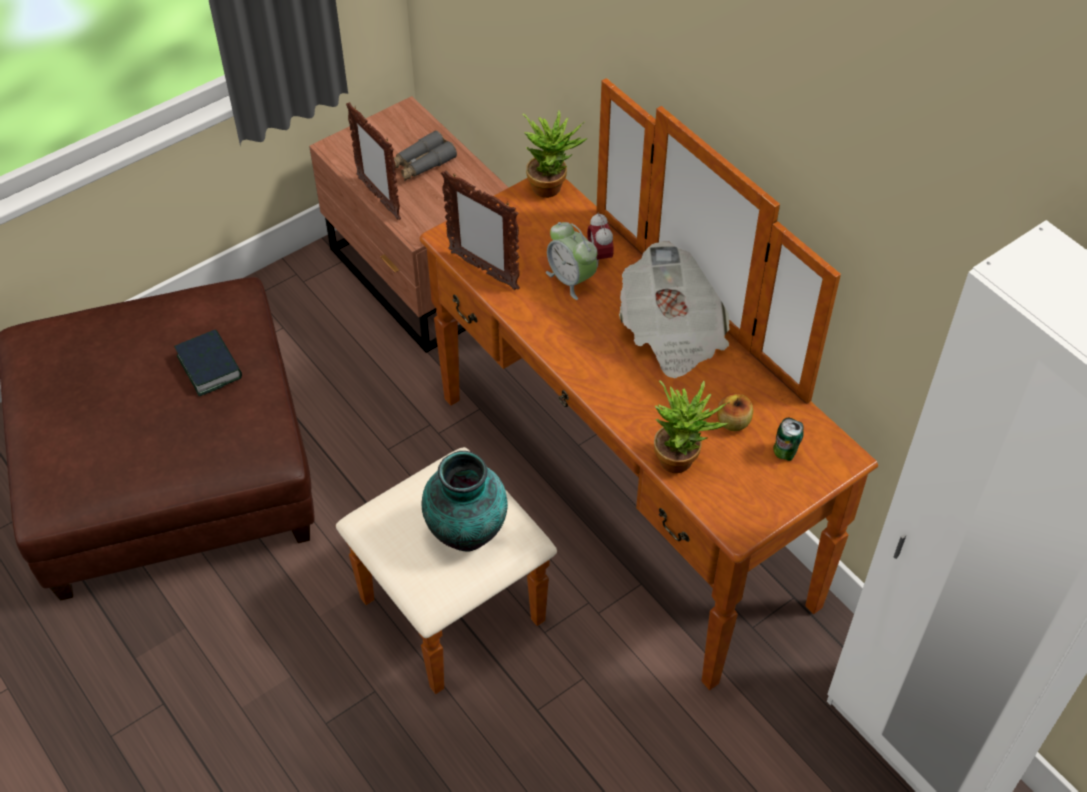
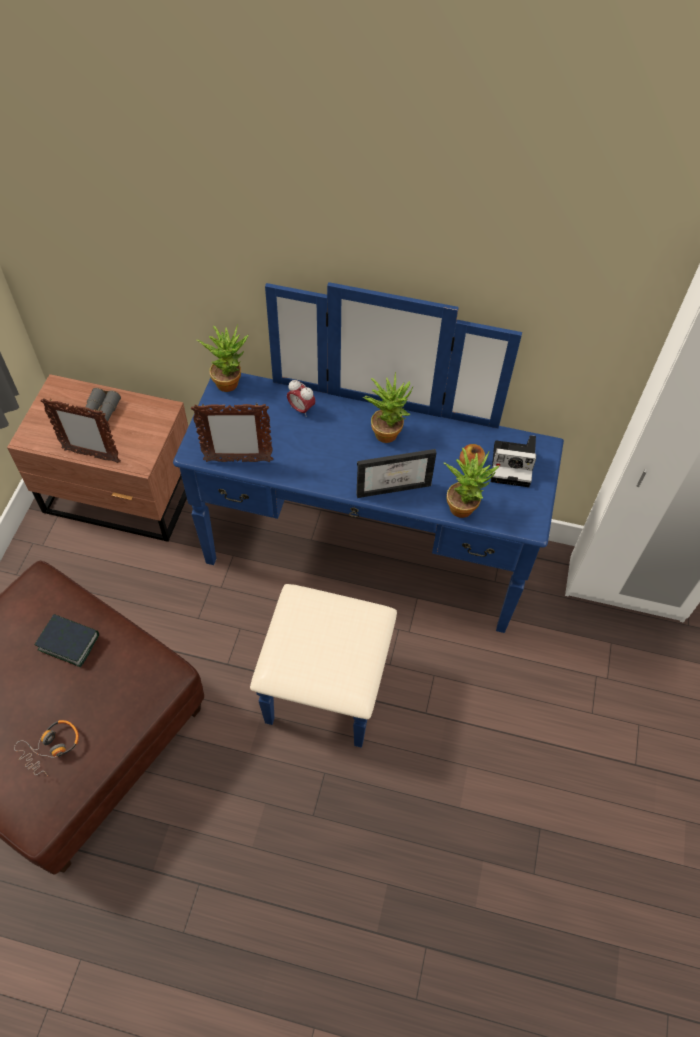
camera: 40 degrees left, 5 degrees up
brown dresser [336,78,878,694] -> blue dresser [173,282,564,748]
vase [422,451,508,551] -> none
alarm clock [546,222,597,300] -> none
newspaper [619,241,730,378] -> potted plant [363,372,413,443]
can [773,418,804,461] -> camera [491,435,536,487]
none -> headphones [14,720,79,776]
none -> picture frame [356,449,436,498]

